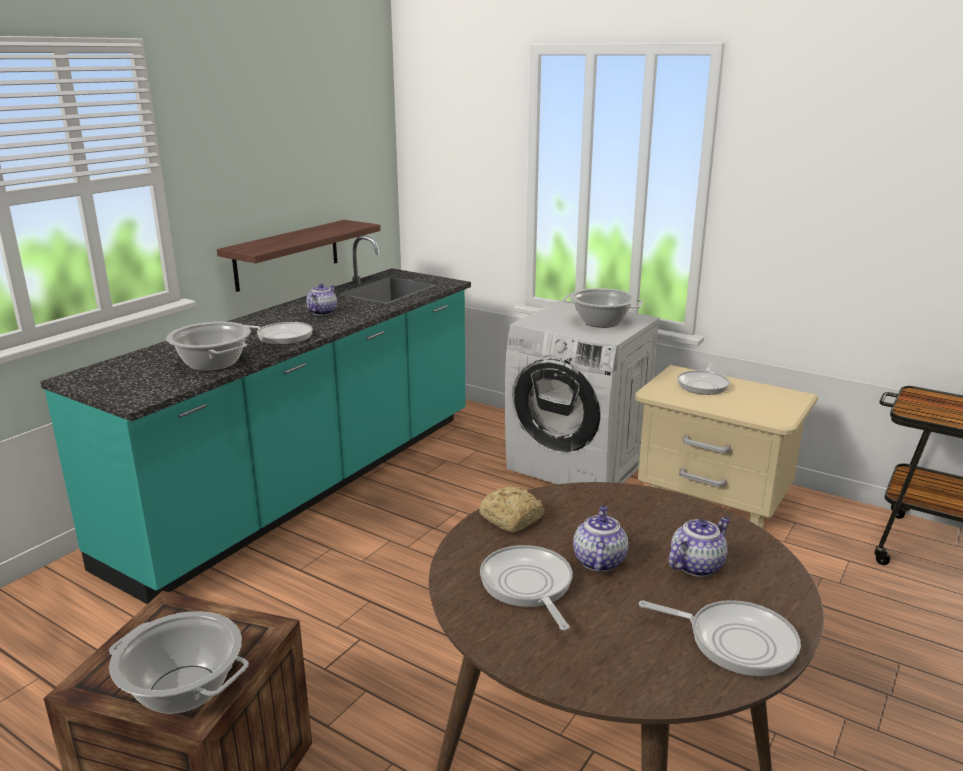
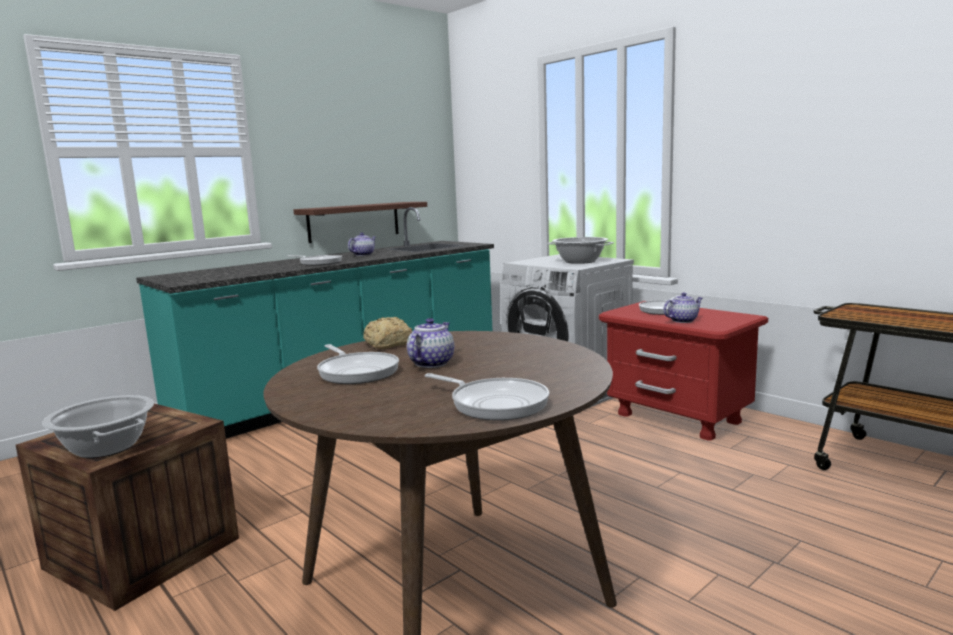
camera: 15 degrees right, 10 degrees down
cooking pot [166,322,251,371] -> none
frying pan [480,545,573,631] -> frying pan turned 150 degrees clockwise [317,344,399,384]
beige nightstand [635,365,818,529] -> red nightstand [599,301,768,440]
teapot [668,517,730,577] -> teapot moved to [663,293,702,323]

